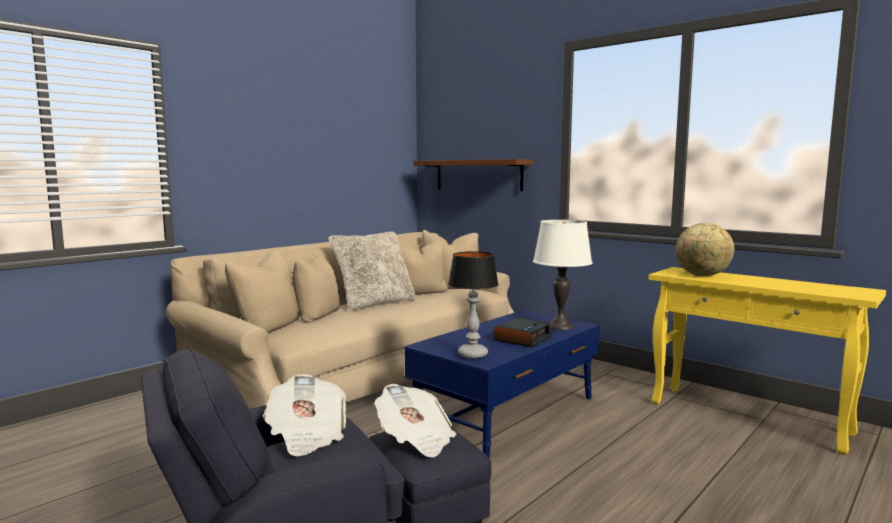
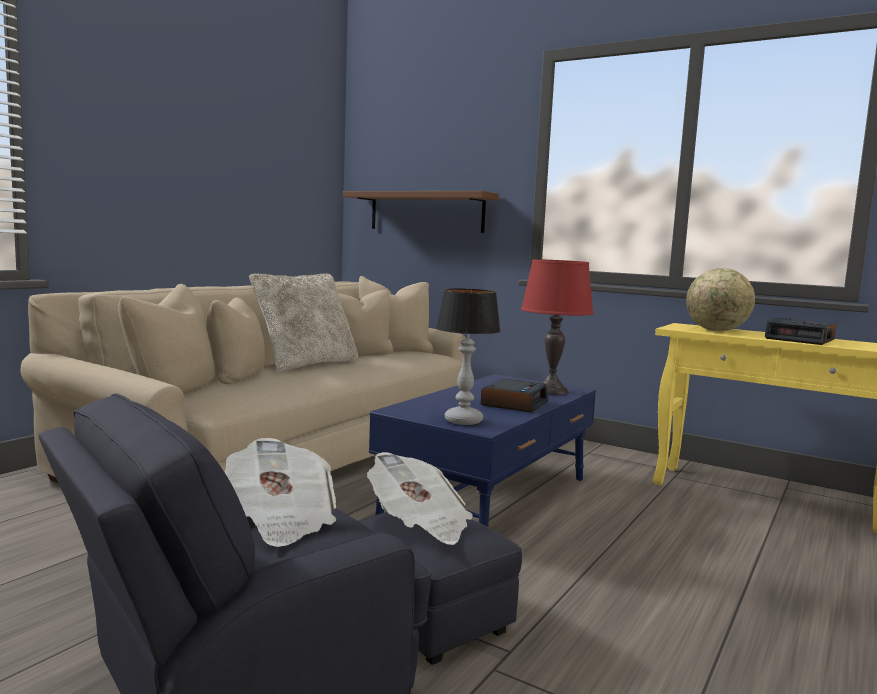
camera: 10 degrees left, 0 degrees up
white table lamp [533,220,593,330] -> red table lamp [521,259,594,395]
none -> alarm clock [765,318,836,345]

